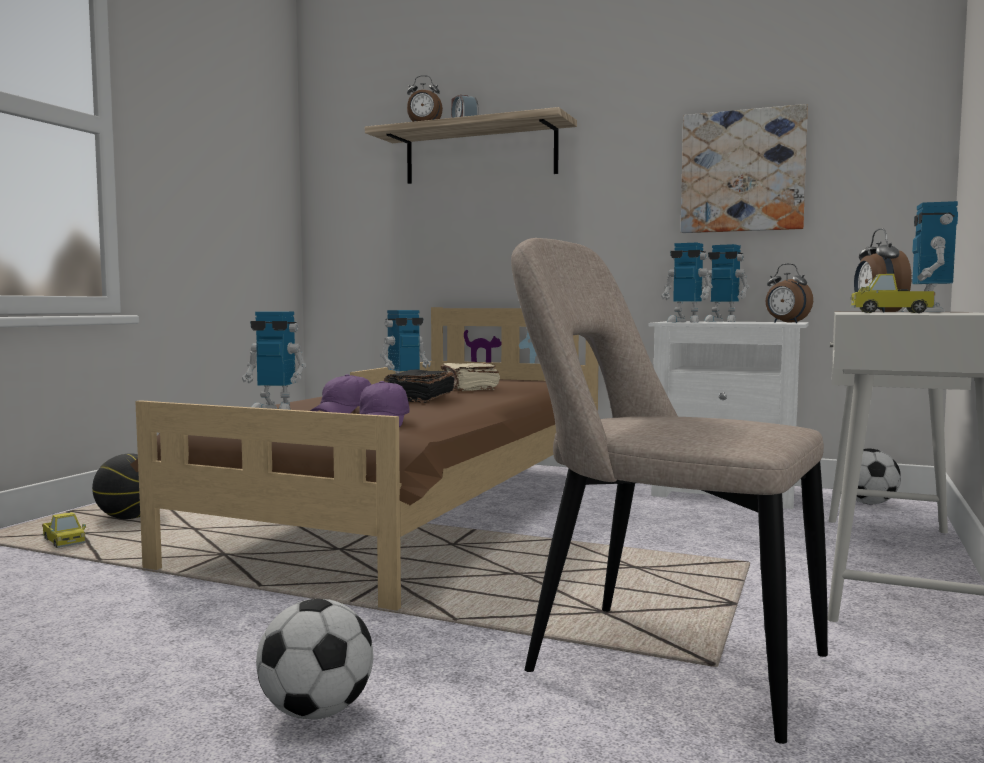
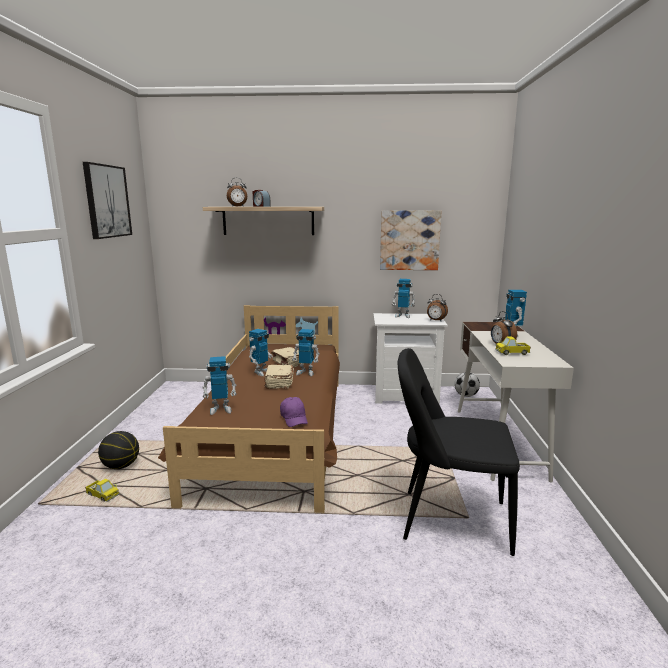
camera: 20 degrees left, 10 degrees up
football [256,599,373,719] -> none
purple cap [310,374,371,413] -> none
black book [384,369,455,403] -> beige book [264,365,294,389]
beige chair [511,238,828,744] -> black chair [397,348,520,556]
toy robot [661,243,713,323] -> toy robot moved to [292,329,320,376]
none -> picture [83,162,132,239]

